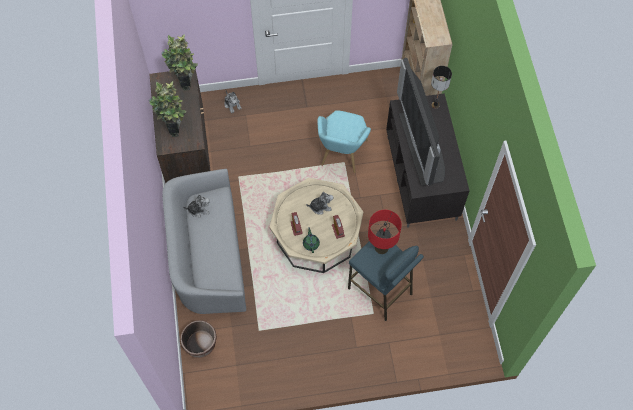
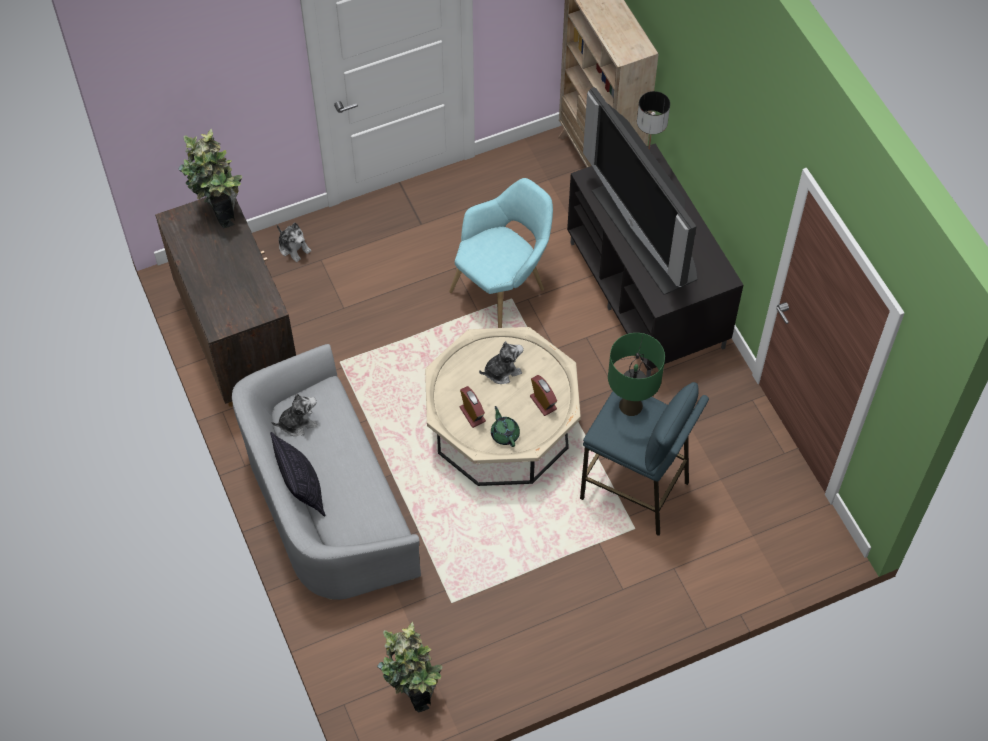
camera: 15 degrees left, 5 degrees down
potted plant [149,81,186,137] -> potted plant moved to [377,622,442,712]
brown planter [180,320,217,358] -> none
turquoise armchair [317,110,371,173] -> turquoise armchair turned 135 degrees counterclockwise [449,178,553,328]
red table lamp [368,210,402,254] -> green table lamp [608,333,665,416]
none -> pillow [270,432,326,517]

